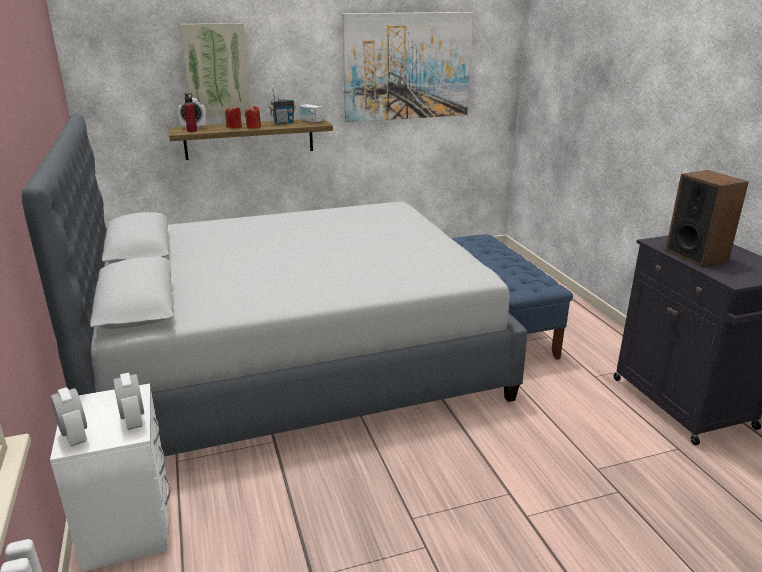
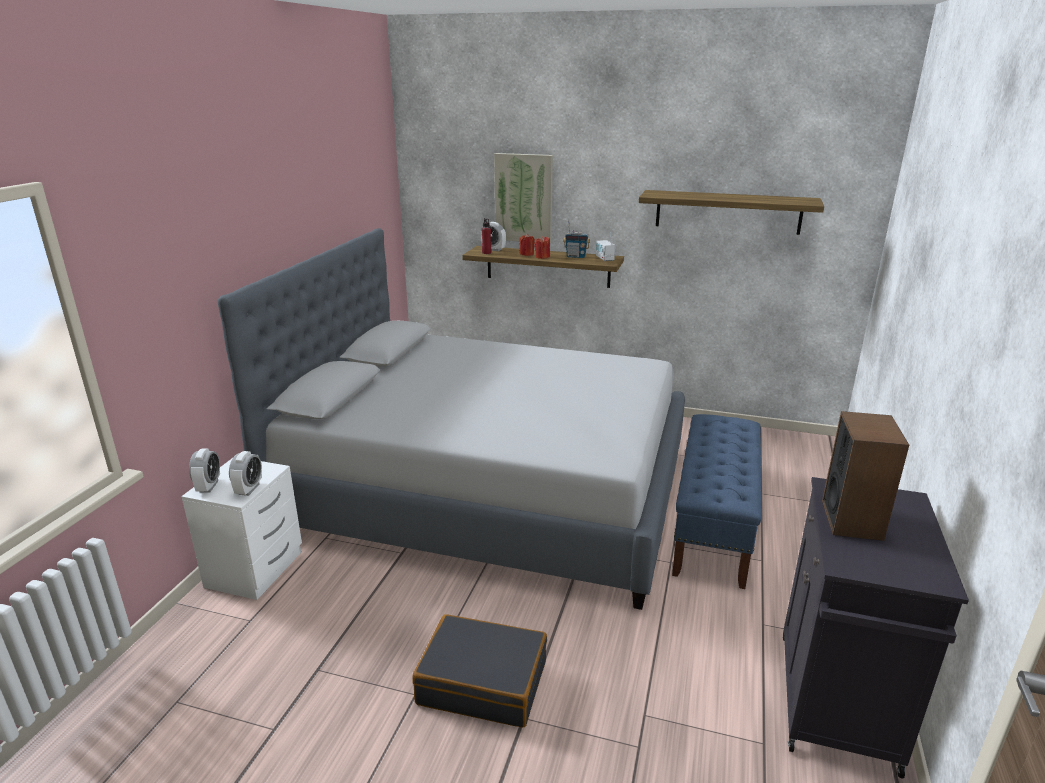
camera: 35 degrees right, 0 degrees up
picture [342,12,473,122] -> shelf [639,190,824,235]
none -> black suitcase [412,614,547,728]

